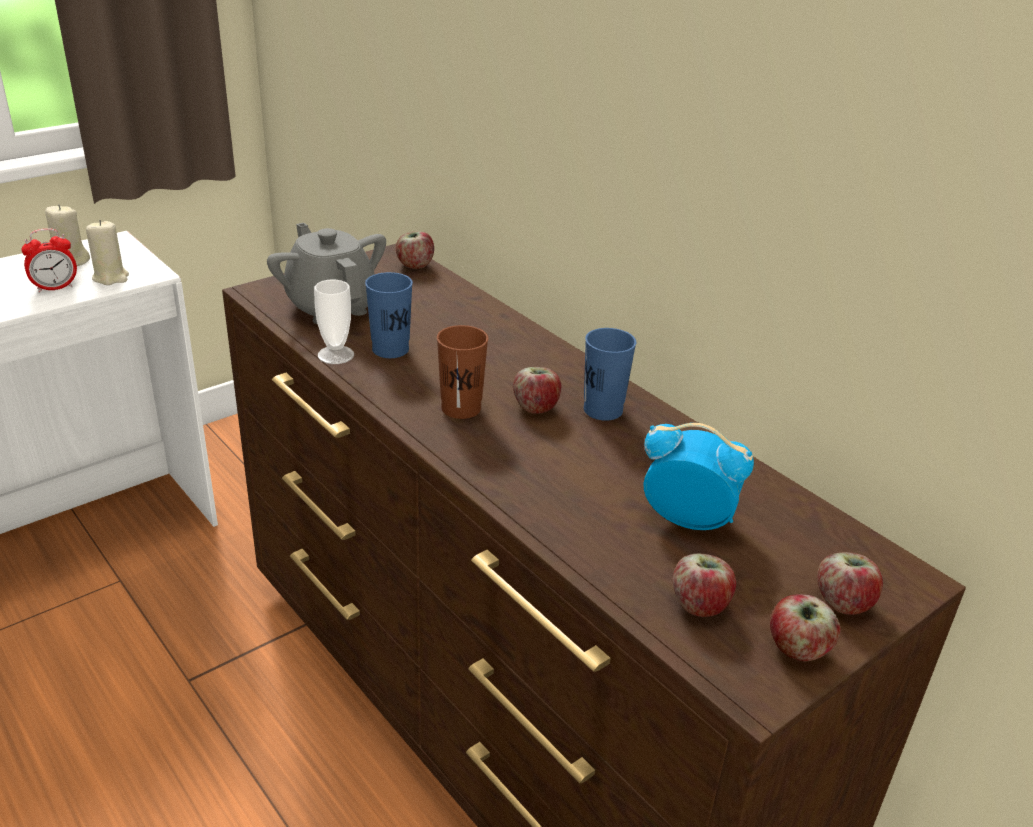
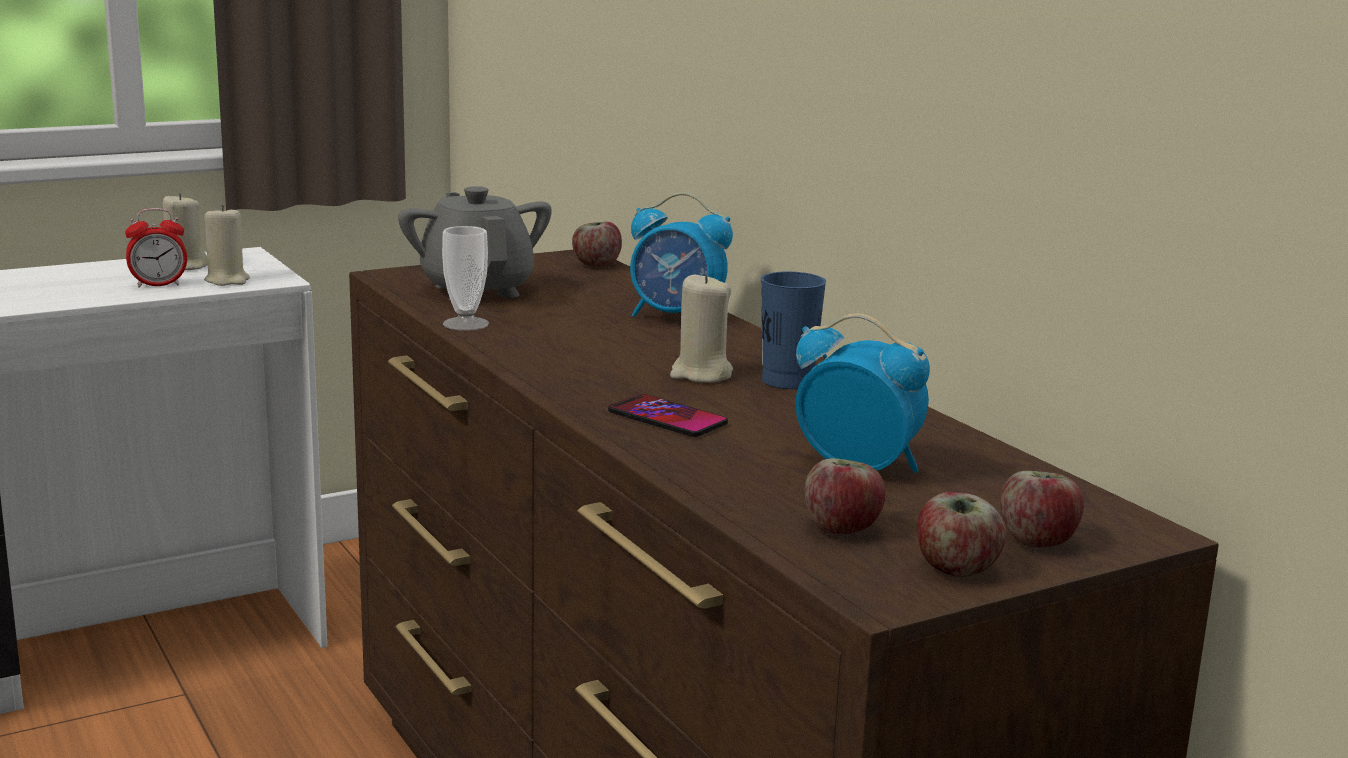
camera: 10 degrees right, 15 degrees down
blue cup [365,272,413,358] -> none
brown cup [437,325,488,419] -> none
apple [513,367,561,414] -> beige candle [670,273,733,383]
none -> phone [608,394,728,437]
none -> alarm clock [630,192,733,317]

